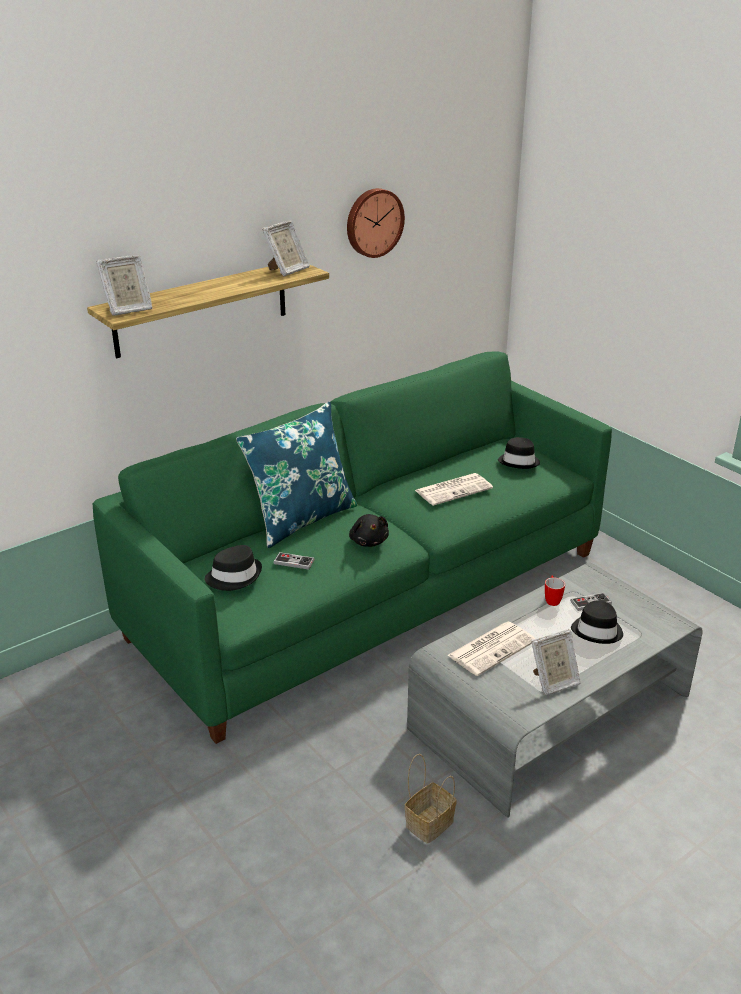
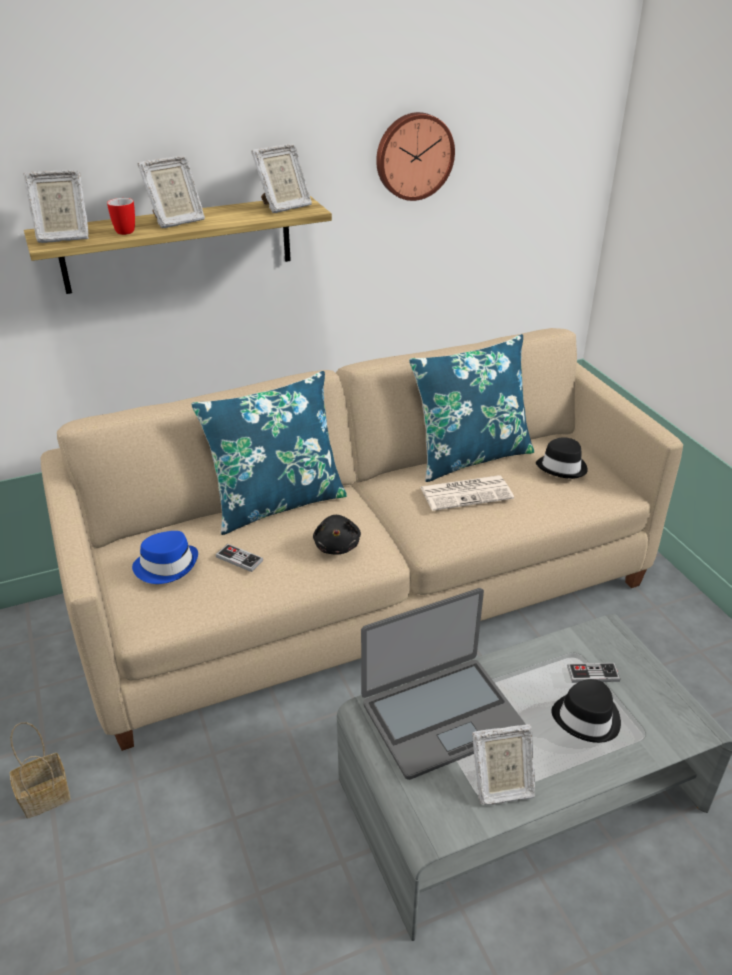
camera: 15 degrees right, 5 degrees up
green sofa [93,352,612,744] -> beige sofa [41,328,683,751]
black hat [205,545,262,591] -> blue hat [132,531,198,584]
basket [405,754,457,844] -> basket moved to [10,722,71,819]
newspaper [447,622,535,676] -> laptop [361,588,526,780]
mug [545,576,565,606] -> mug moved to [107,198,135,235]
none -> picture frame [138,156,205,228]
none -> blue pillow [409,334,534,482]

